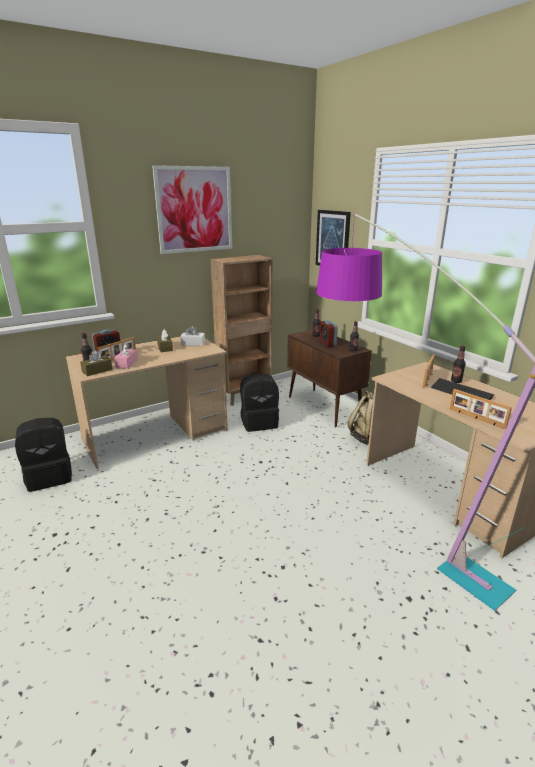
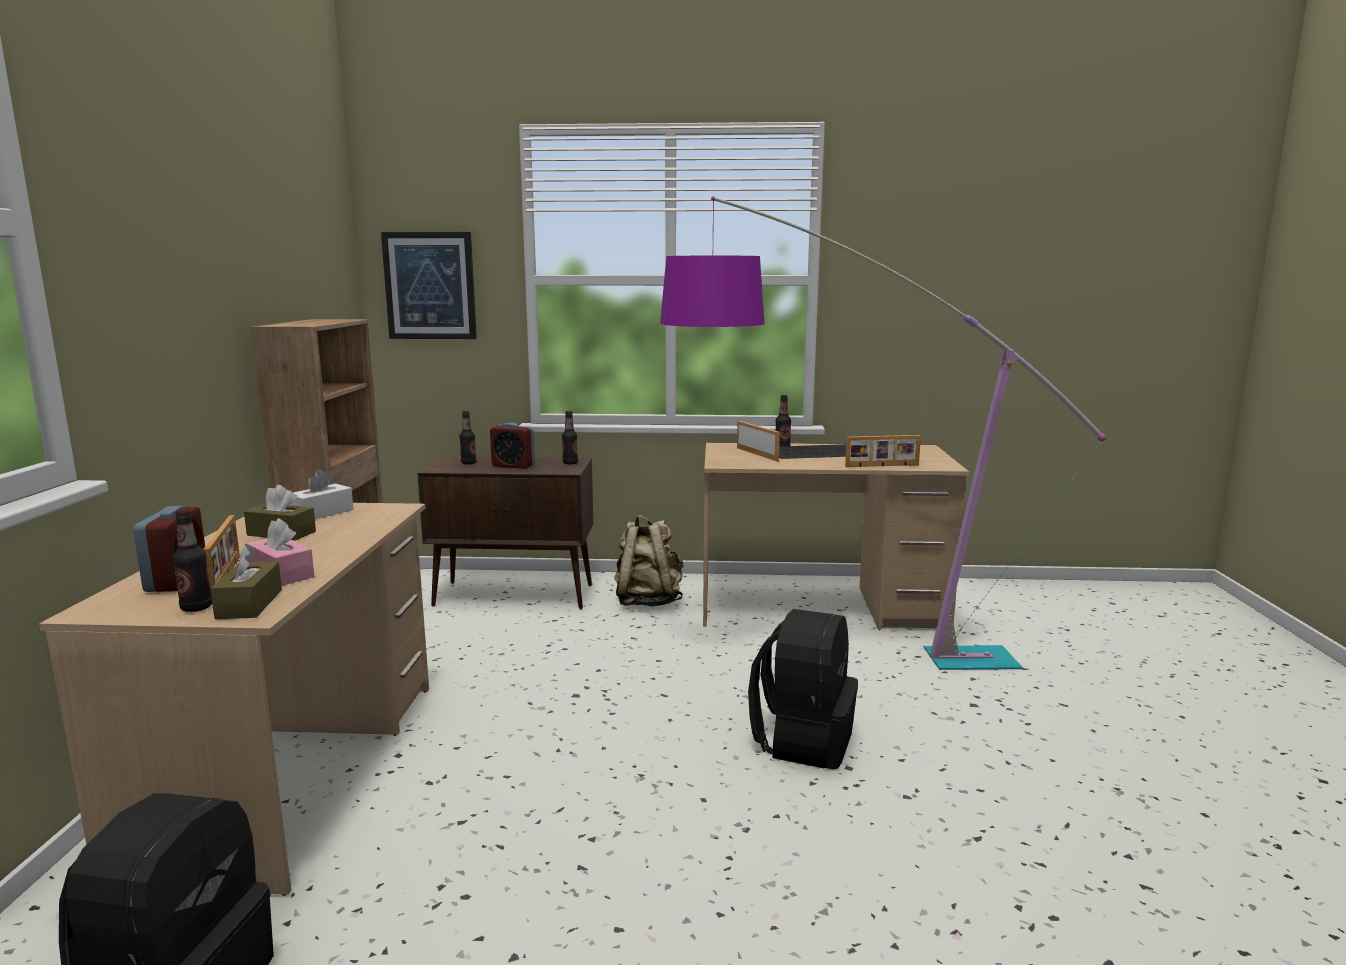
camera: 55 degrees left, 10 degrees down
picture [152,165,232,254] -> none
black backpack [240,374,280,432] -> black backpack moved to [748,609,858,769]

